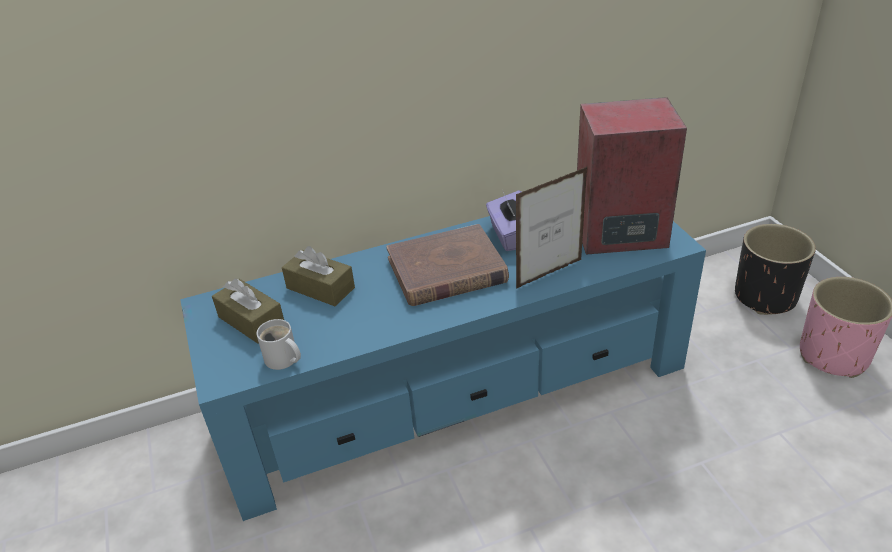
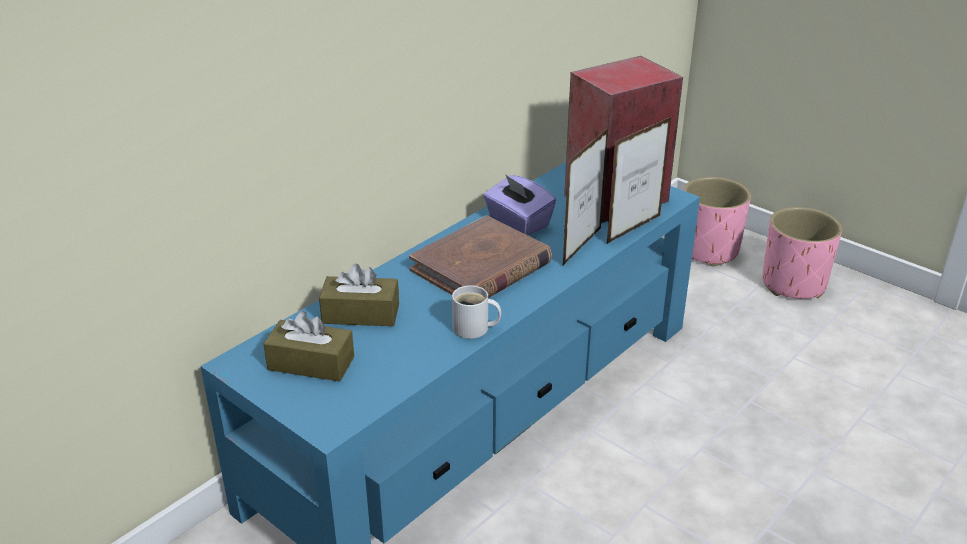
camera: 30 degrees left, 5 degrees down
white mug [256,319,301,370] -> white mug moved to [452,285,501,339]
black planter [735,224,816,315] -> pink planter [684,177,751,266]
none -> picture frame [607,116,672,244]

